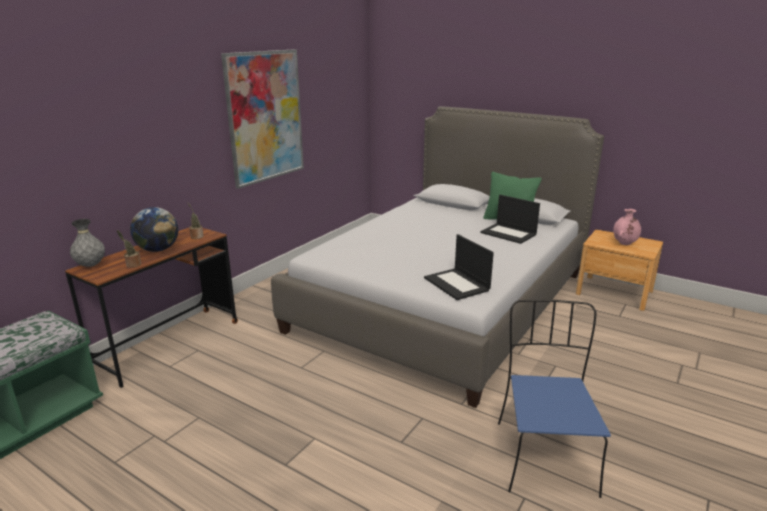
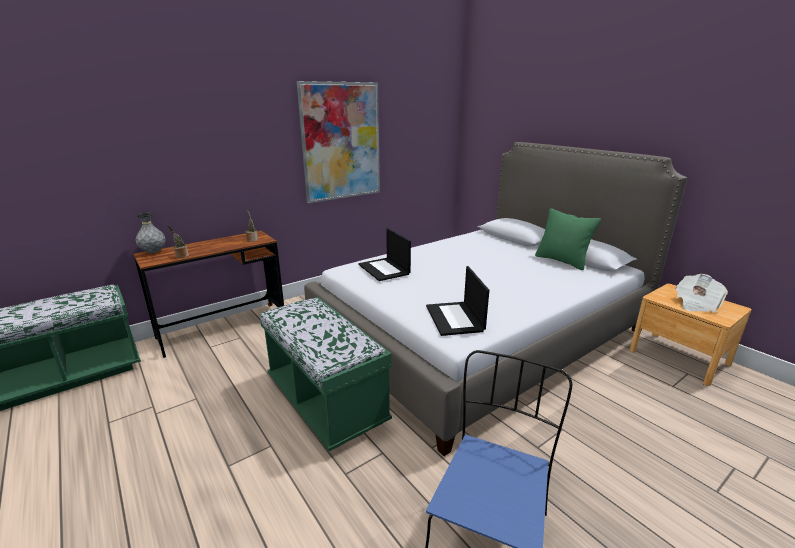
camera: 20 degrees right, 0 degrees up
globe [130,207,178,252] -> none
laptop [480,195,540,244] -> laptop moved to [358,228,411,281]
pink vase [613,209,641,245] -> newspaper [675,274,728,312]
none -> green bench [259,297,392,451]

